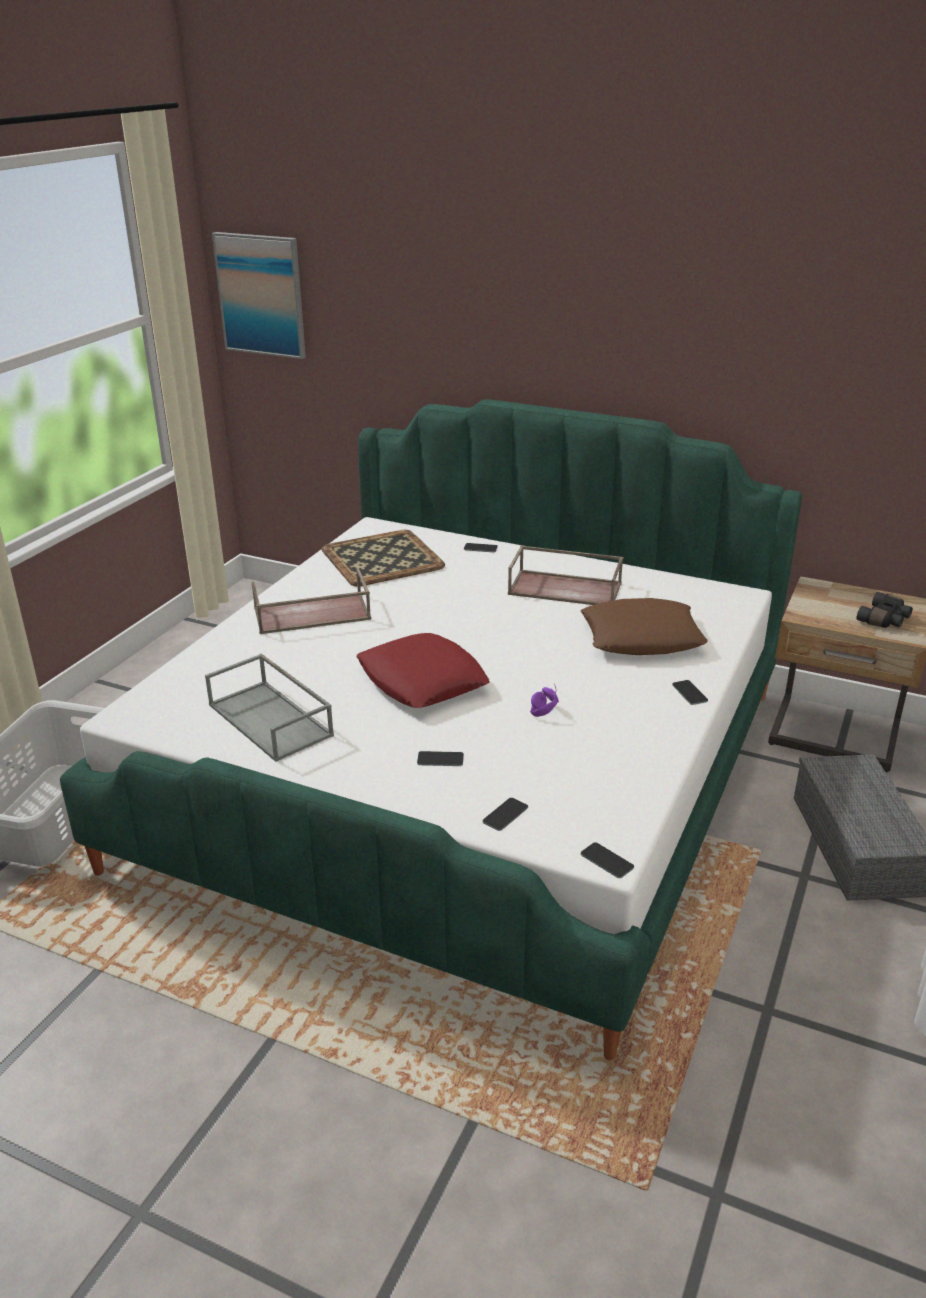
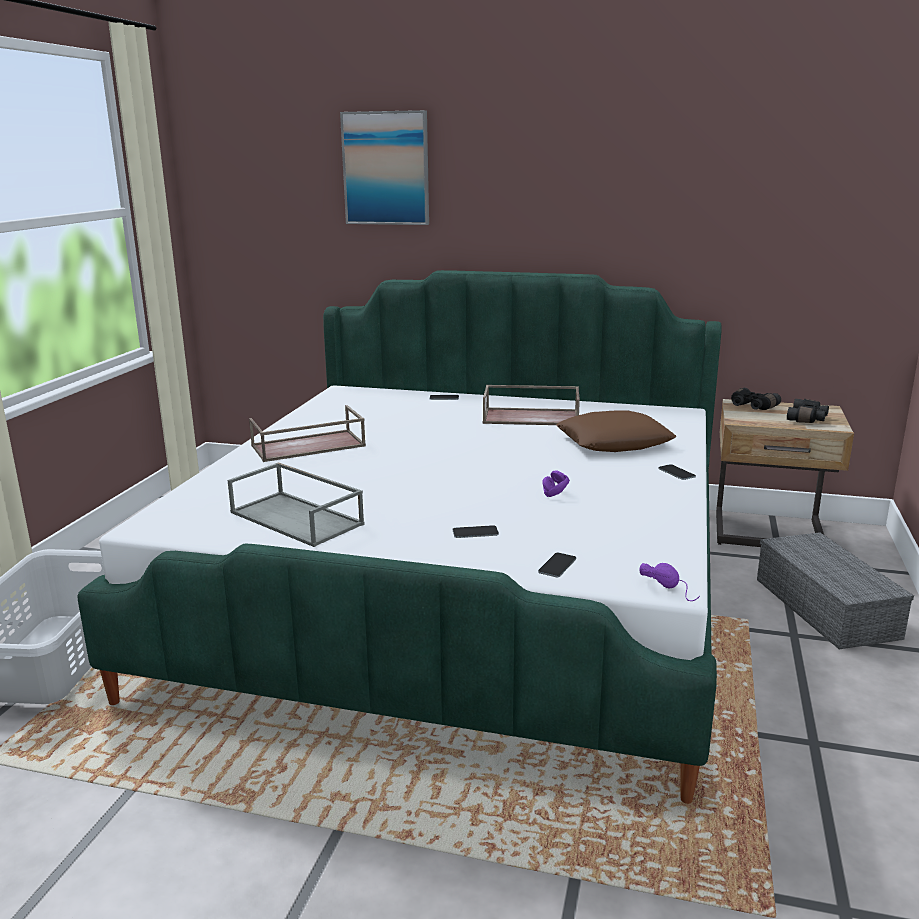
camera: 10 degrees left, 10 degrees down
picture [212,232,306,359] -> picture moved to [340,110,429,225]
tray [321,530,445,586] -> none
red pillow [357,633,490,708] -> none
phone [581,842,634,878] -> purple headphones [639,563,700,601]
none -> black binoculars [731,388,781,410]

